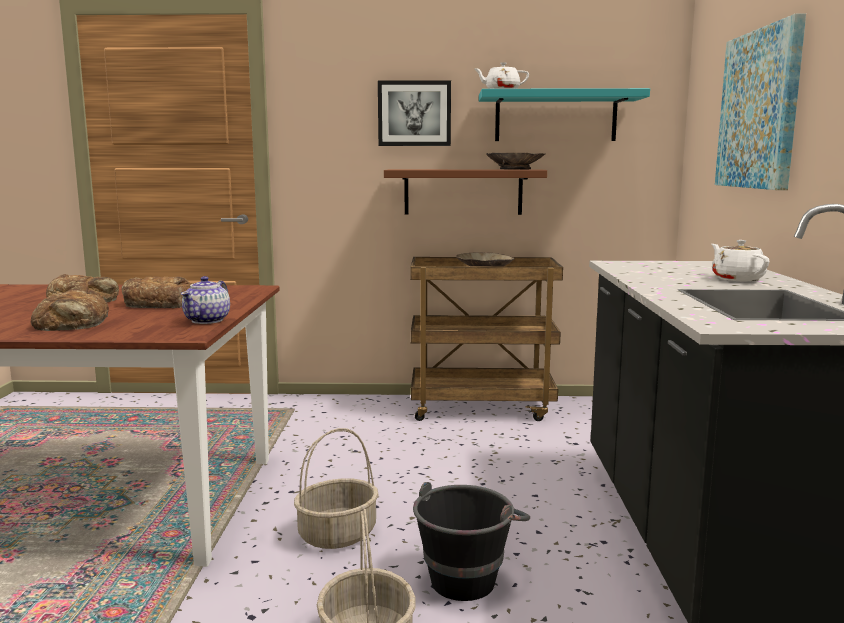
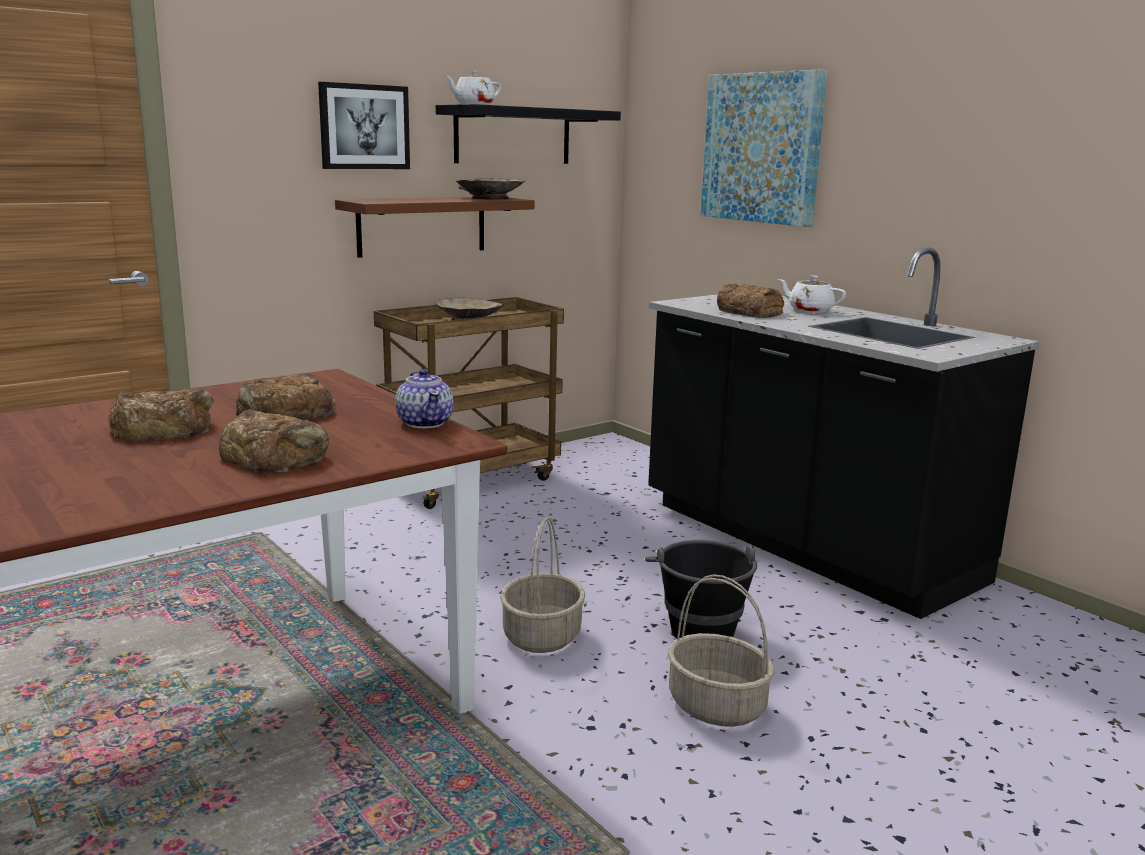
camera: 40 degrees left, 5 degrees up
turquoise shelf [479,88,650,141] -> black shelf [436,104,621,164]
none -> bread [717,284,784,318]

